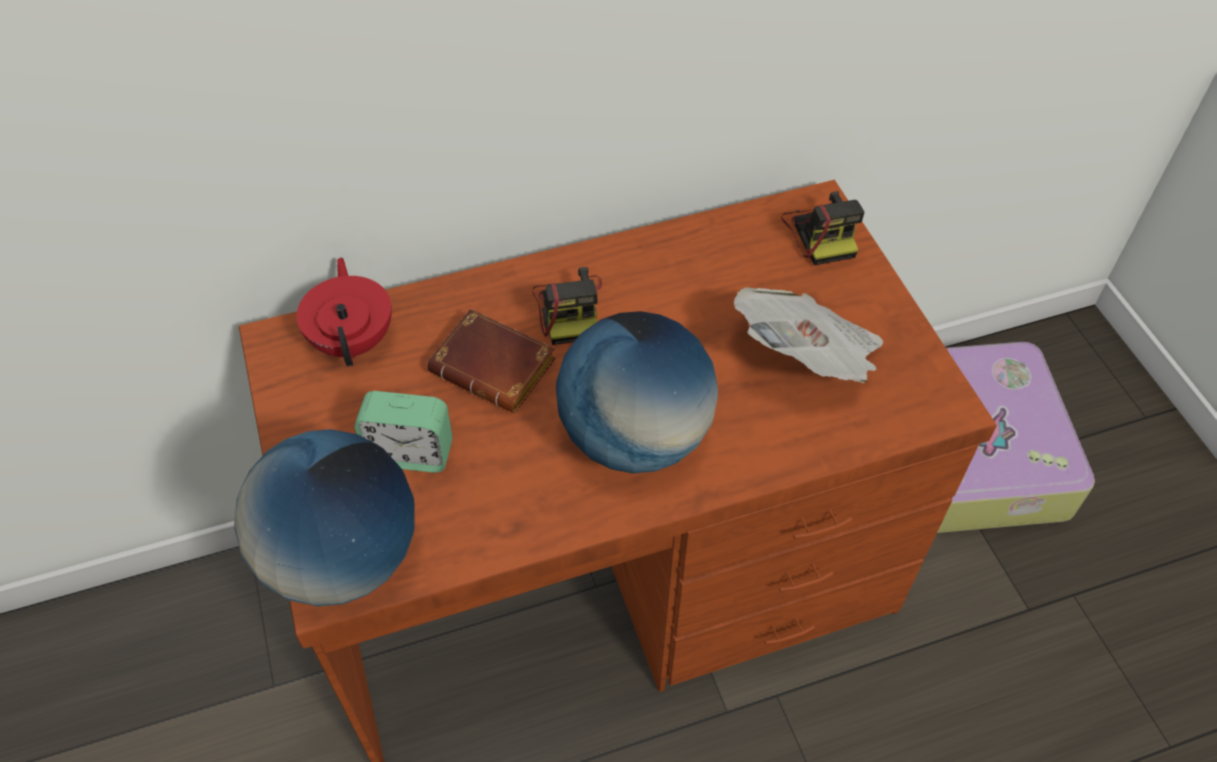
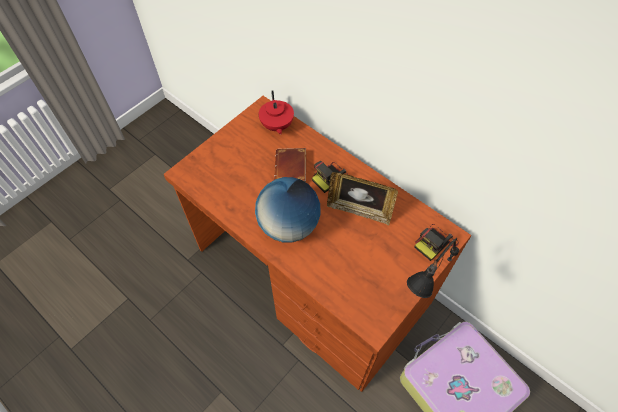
camera: 60 degrees right, 5 degrees up
globe [234,429,415,607] -> none
red teapot [297,257,392,366] -> red teapot turned 120 degrees clockwise [259,91,294,135]
alarm clock [354,391,453,473] -> none
newspaper [734,287,884,383] -> none
none -> picture frame [327,172,398,225]
none -> black table lamp [407,238,459,298]

